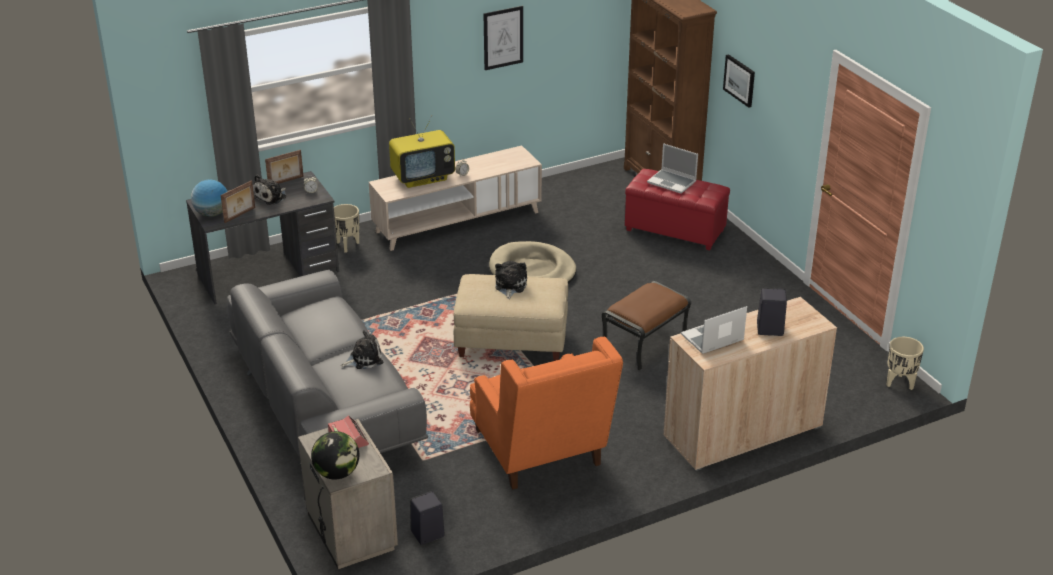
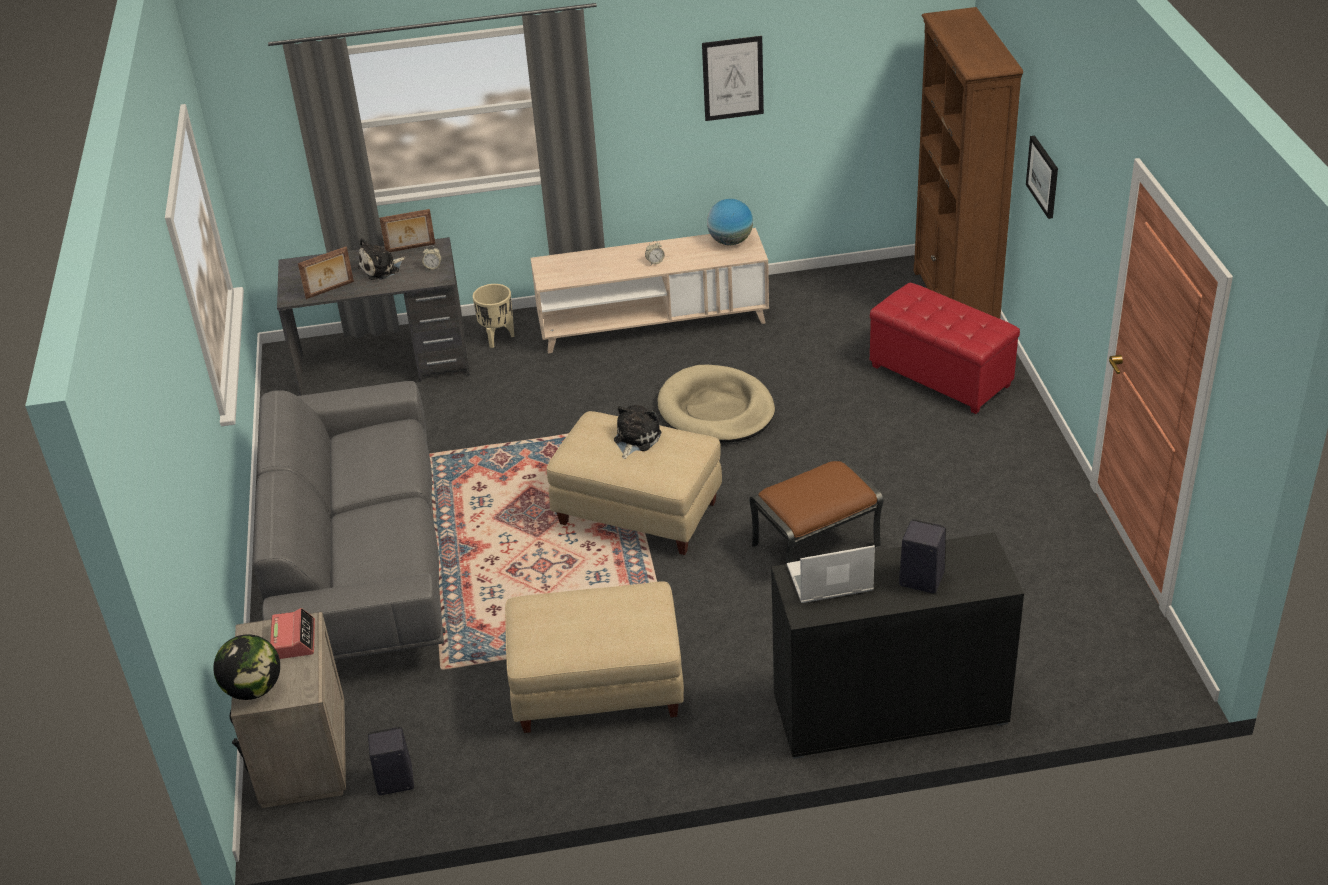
camera: 20 degrees right, 5 degrees up
globe [191,180,228,217] -> globe moved to [707,199,753,245]
plush toy [341,330,383,369] -> none
television [389,115,455,188] -> none
orange armchair [470,337,623,490] -> beige ottoman [505,581,684,733]
laptop [647,143,698,194] -> none
beige cabinet [664,297,837,471] -> black cabinet [771,533,1024,759]
beige planter [886,337,924,390] -> none

